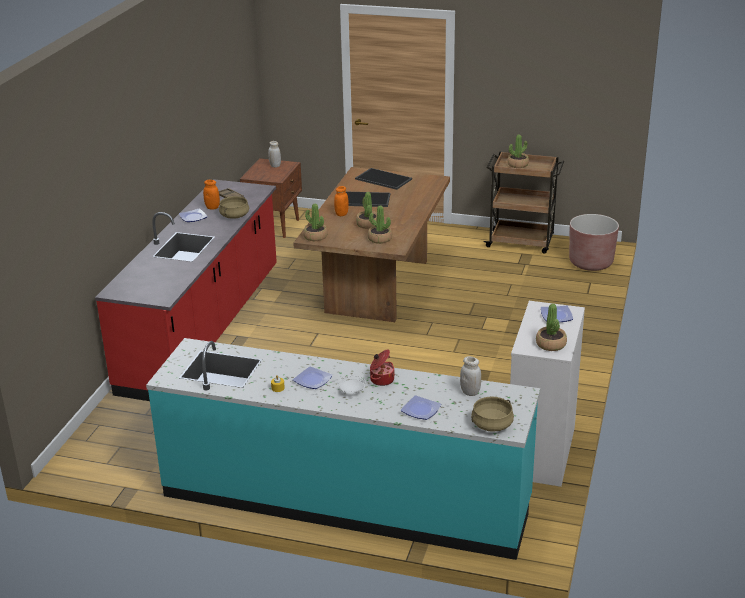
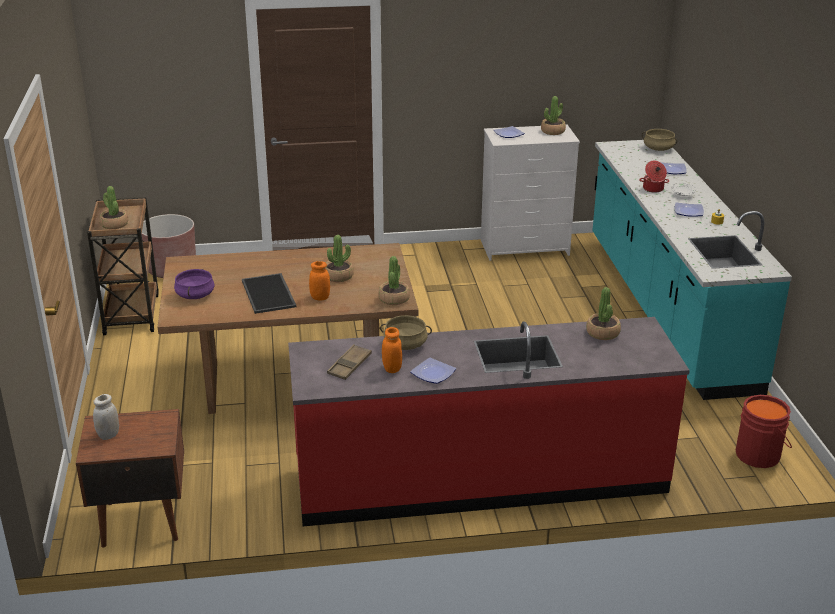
camera: 115 degrees left, 0 degrees up
tray [355,168,412,190] -> purple cooking pot [174,269,215,299]
potted plant [368,205,392,244] -> potted plant moved to [586,287,621,340]
white jar [460,356,481,396] -> none
none -> red bucket [736,395,792,468]

